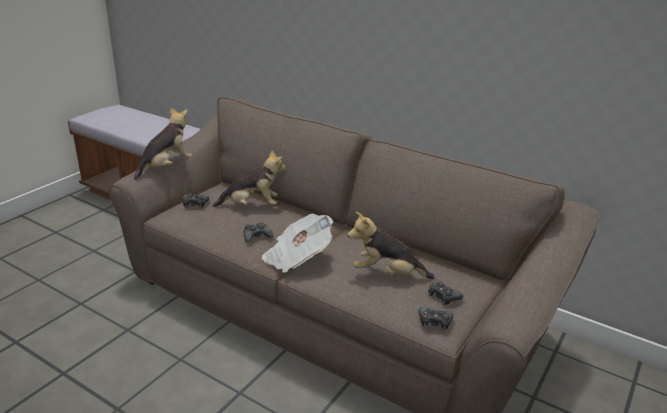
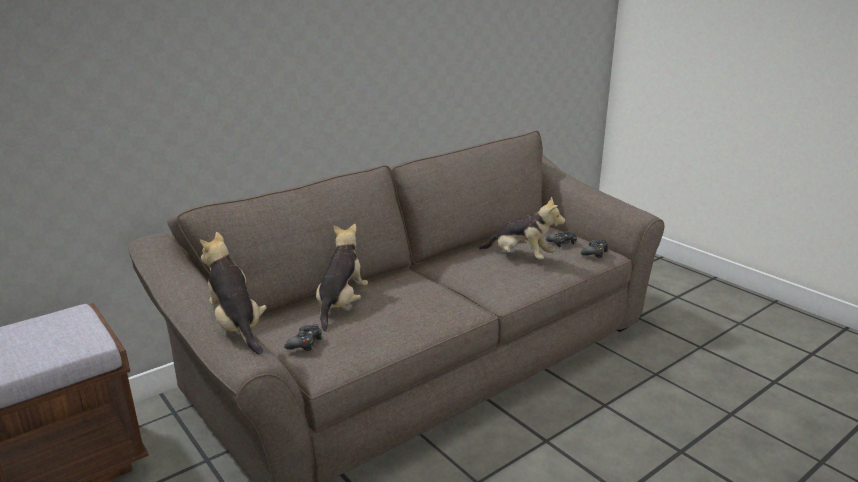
camera: 70 degrees left, 5 degrees down
black game controller [243,223,273,243] -> none
newspaper [262,213,333,273] -> none
plush toy [348,212,435,279] -> plush toy turned 90 degrees counterclockwise [479,196,565,260]

